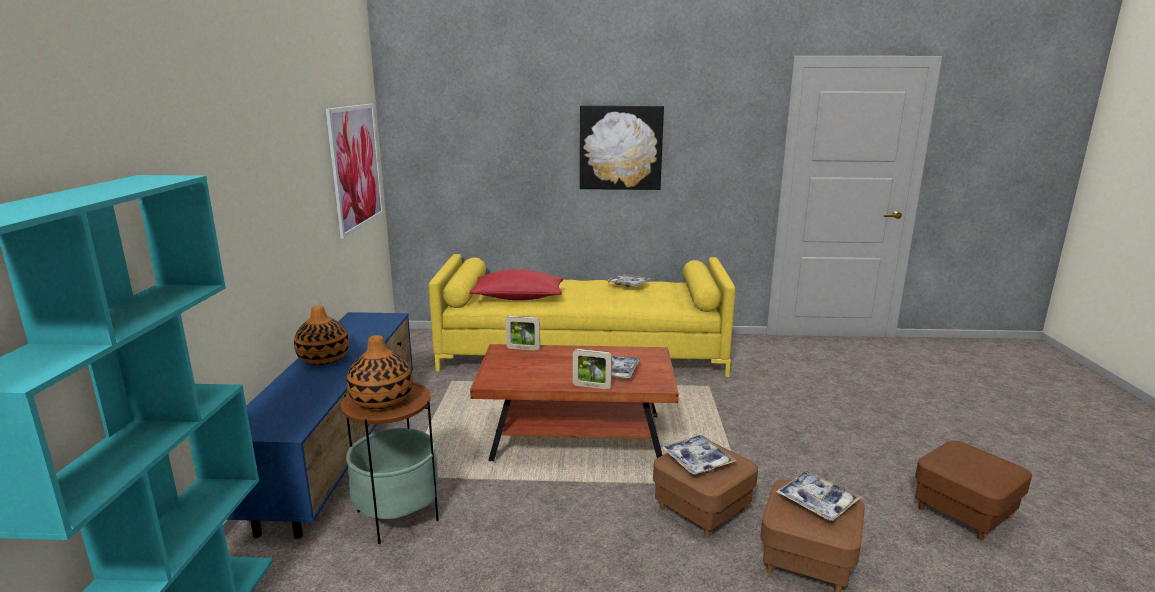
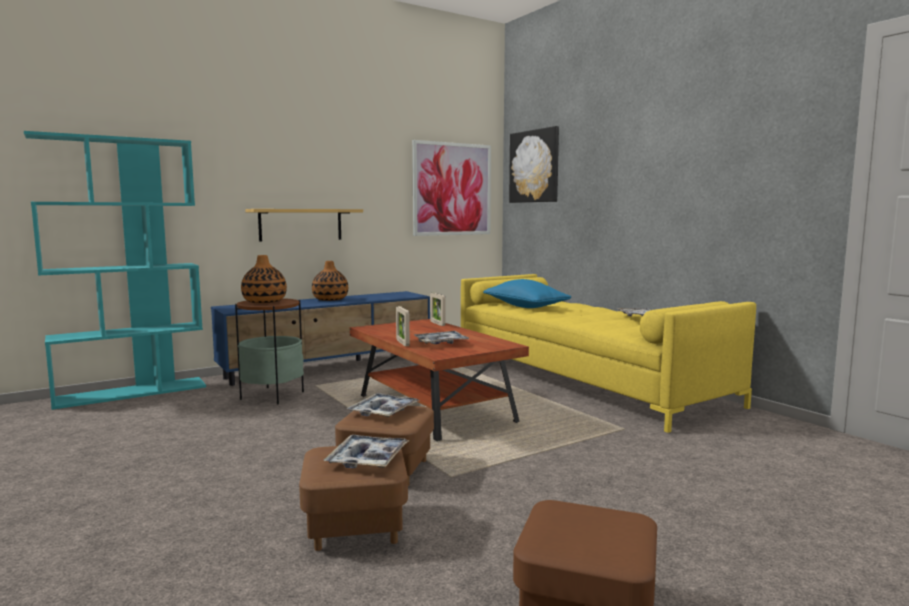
camera: 55 degrees right, 10 degrees down
red pillow [470,269,563,300] -> blue pillow [483,279,571,308]
picture [580,105,664,190] -> picture moved to [509,126,559,203]
none -> shelf [245,209,363,242]

